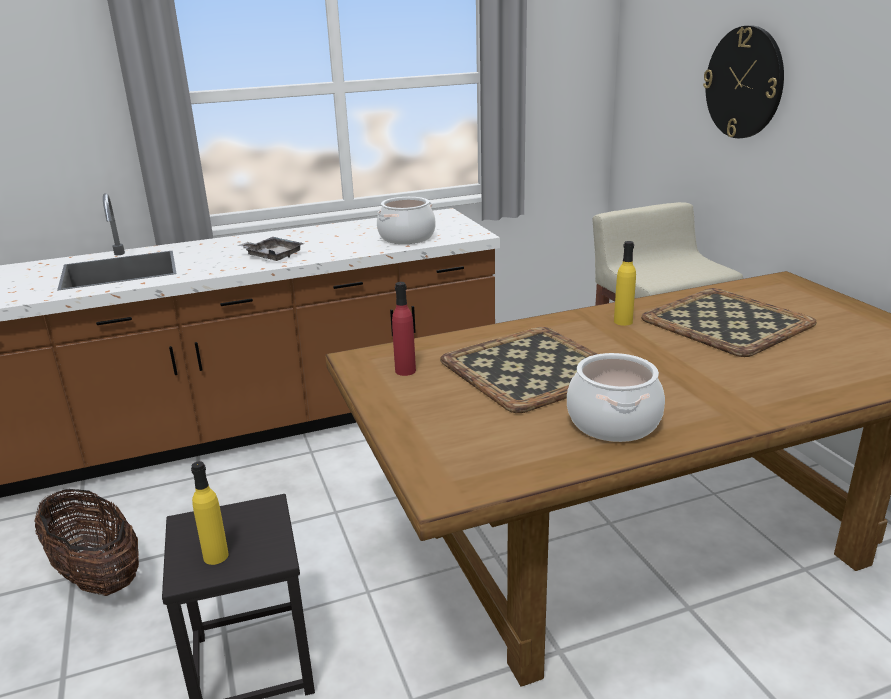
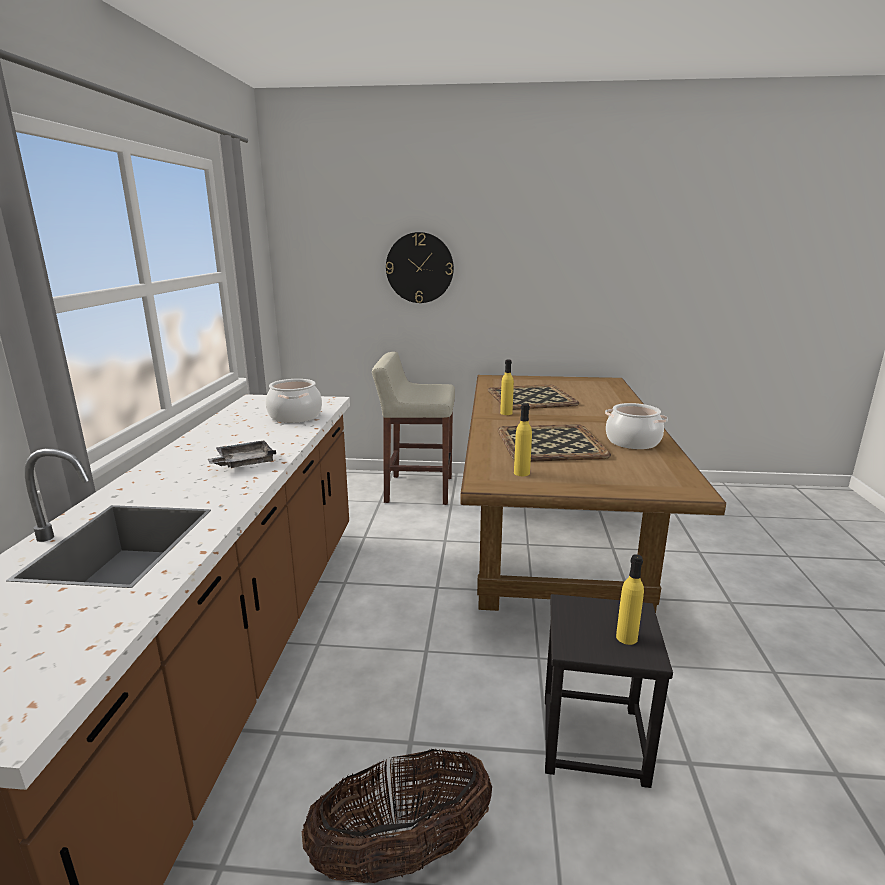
camera: 65 degrees left, 5 degrees down
red bottle [392,282,416,376] -> yellow bottle [514,403,532,476]

